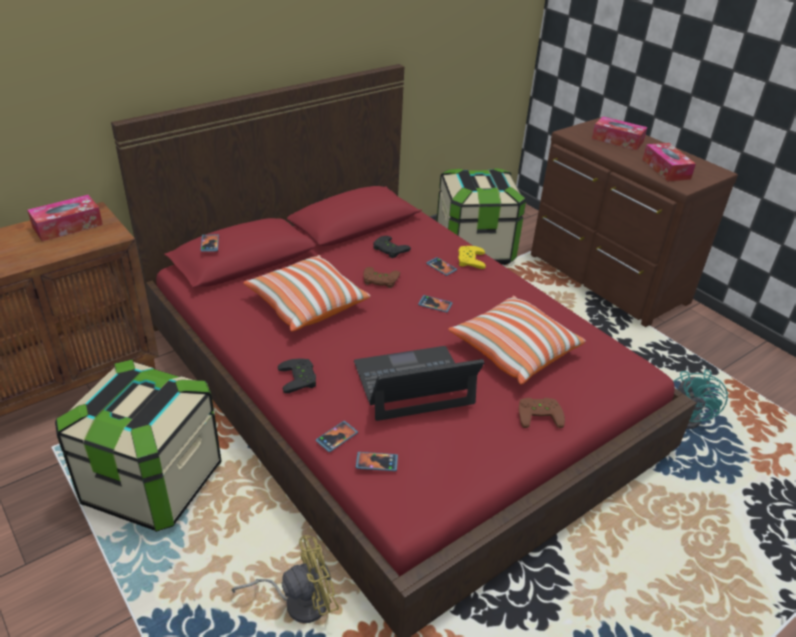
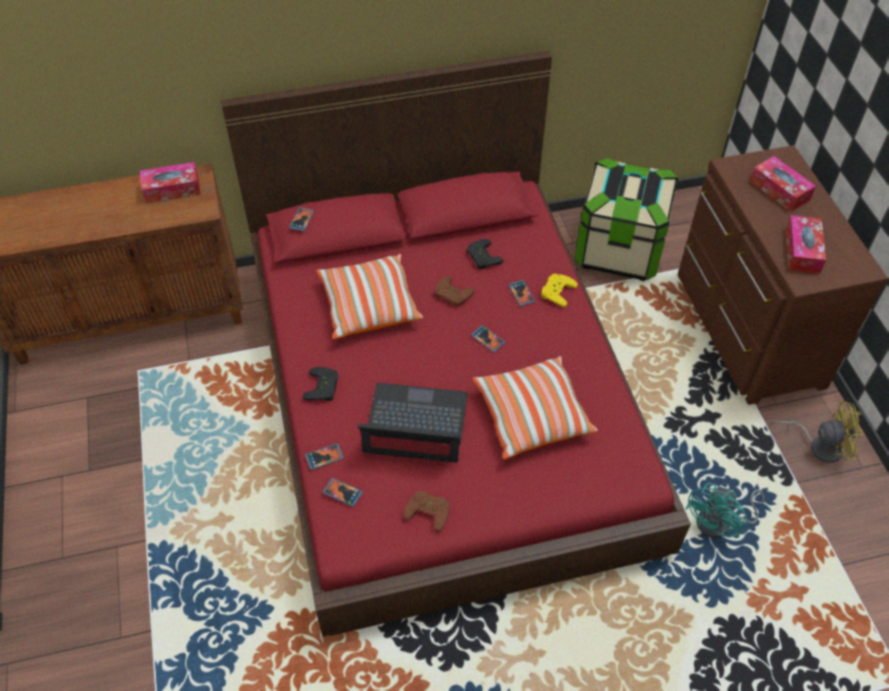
camera: 25 degrees right, 15 degrees up
storage box [55,359,222,532] -> none
yellow fan [231,535,339,623] -> yellow fan moved to [772,401,863,463]
brown game controller [519,398,565,428] -> brown game controller moved to [403,491,450,532]

